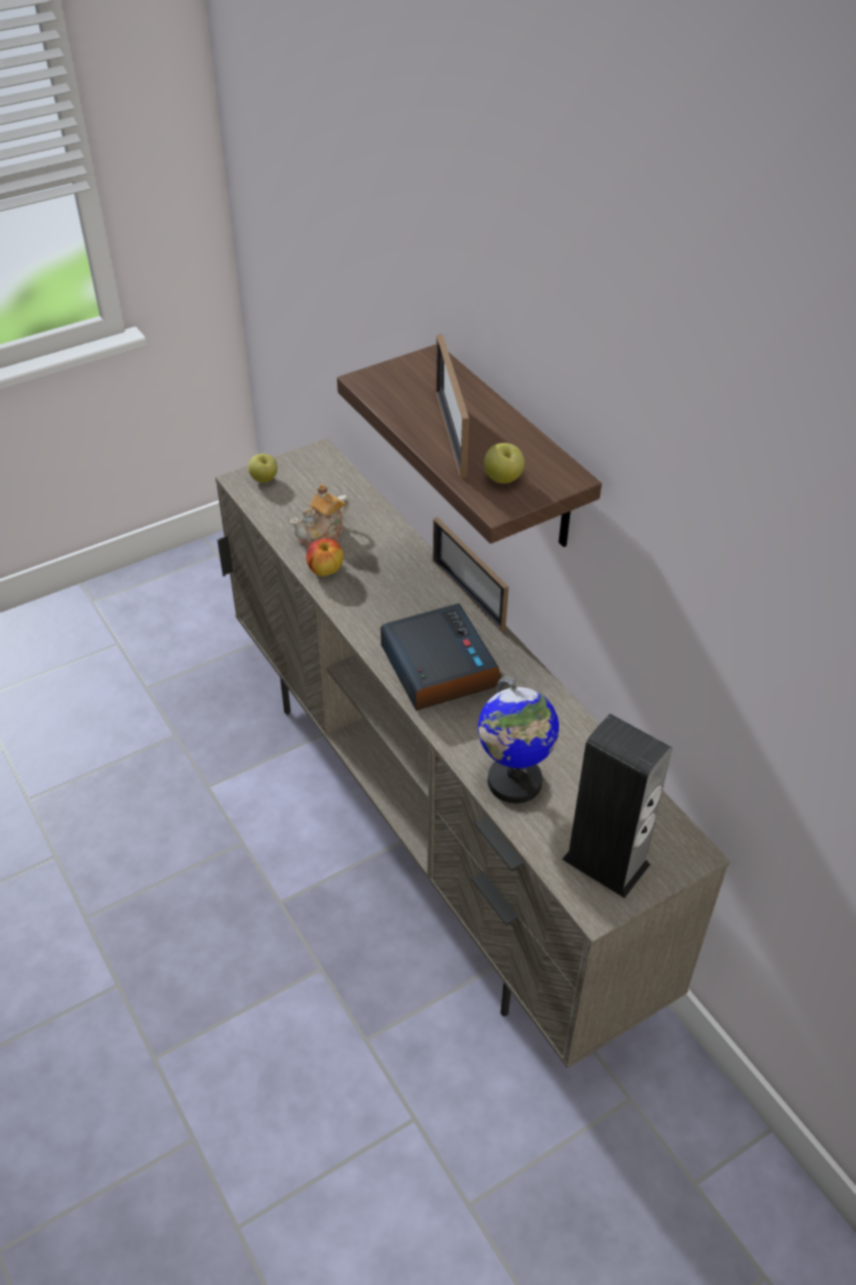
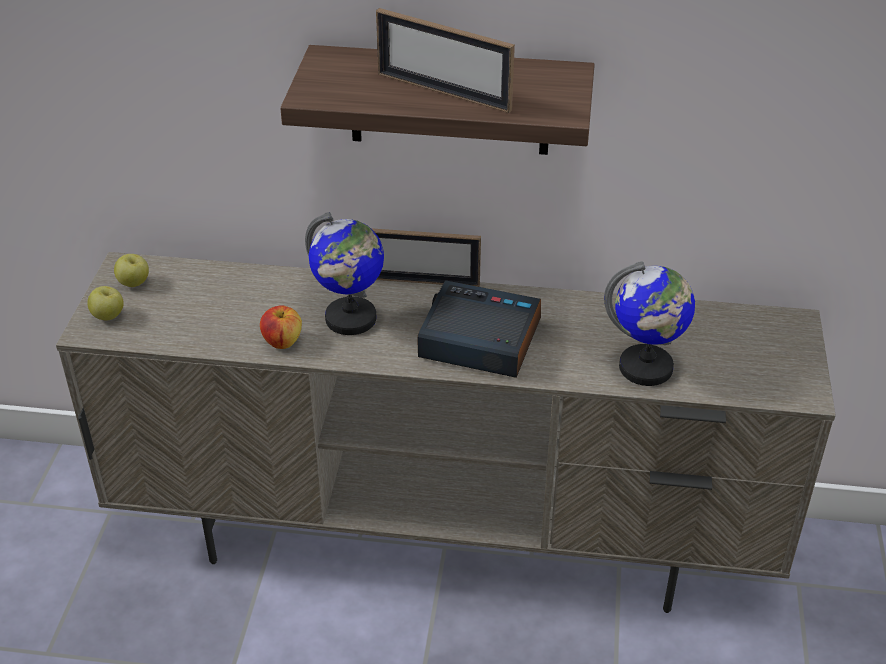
camera: 50 degrees left, 5 degrees down
teapot [290,484,350,547] -> none
apple [484,443,525,483] -> apple moved to [114,254,149,287]
speaker [562,714,672,898] -> none
none -> globe [305,212,384,335]

